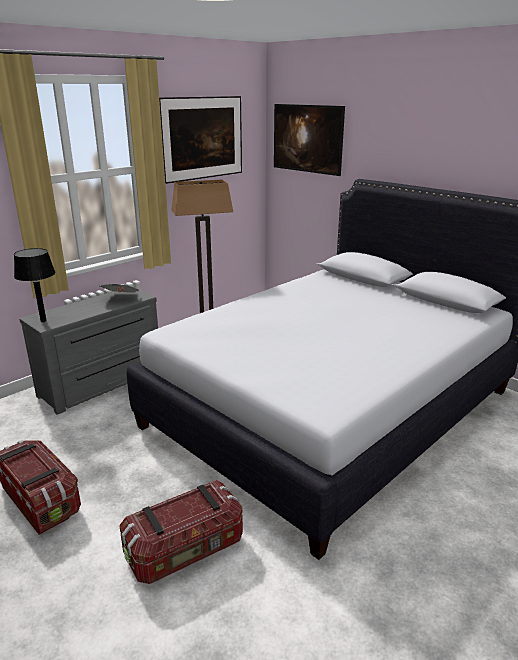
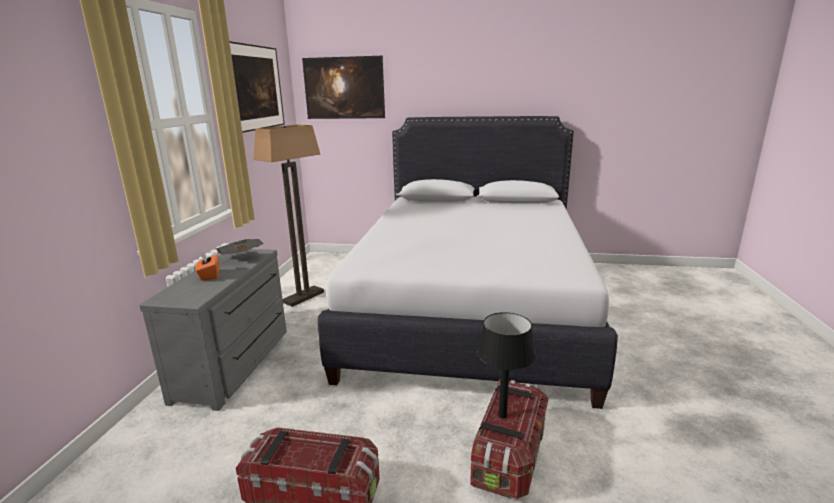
camera: 35 degrees left, 5 degrees down
black table lamp [14,248,55,322] -> black table lamp moved to [477,312,536,419]
none -> orange tissue box [196,252,219,281]

